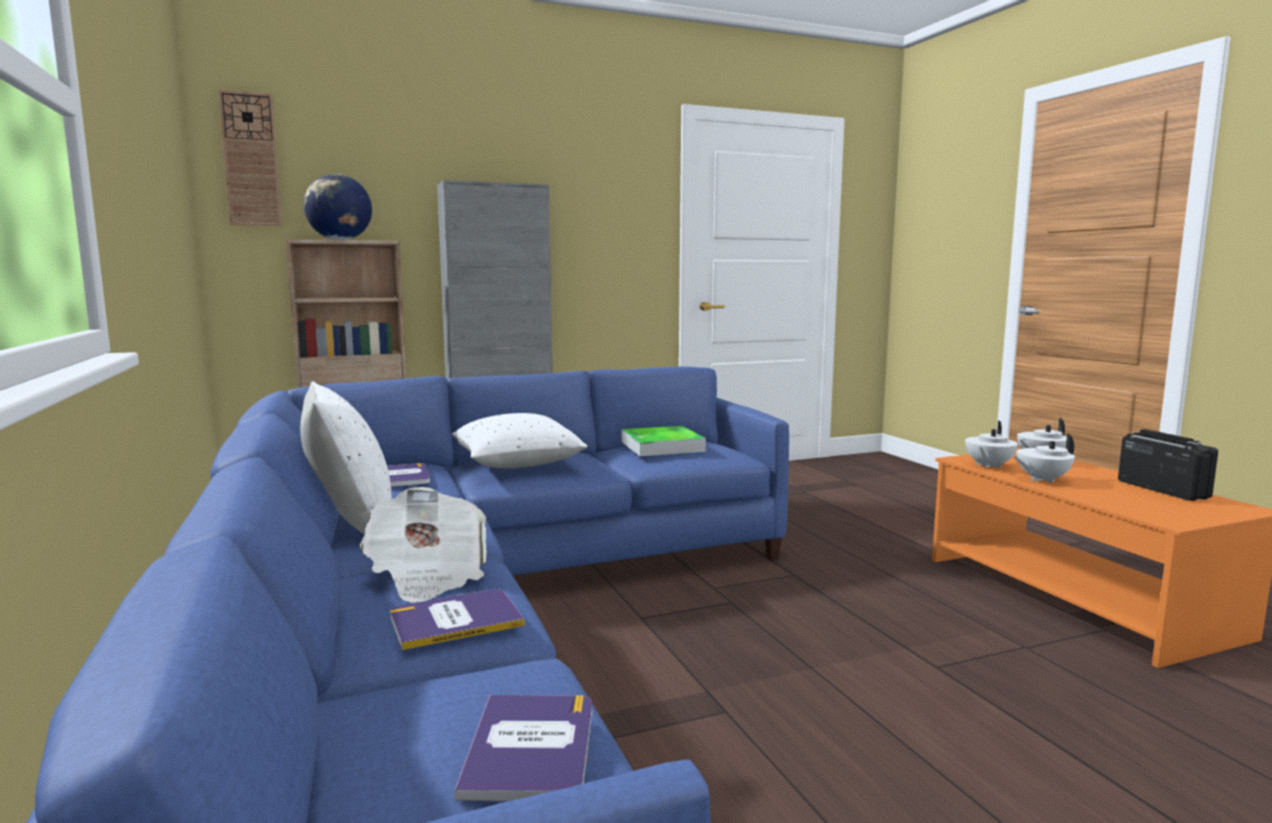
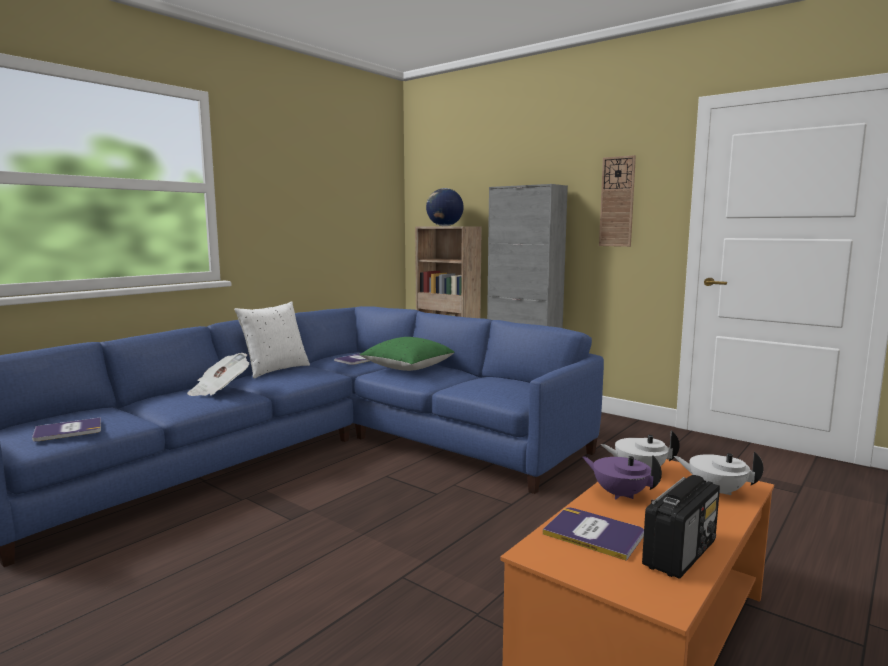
camera: 60 degrees right, 0 degrees up
wall clock [218,89,283,226] -> wall clock moved to [599,155,636,247]
book [390,589,525,650] -> book moved to [543,507,644,561]
white pillow [452,413,588,468] -> green pillow [360,337,454,371]
tray [621,426,706,456] -> none
white teapot [1013,433,1075,483] -> purple teapot [582,455,662,500]

